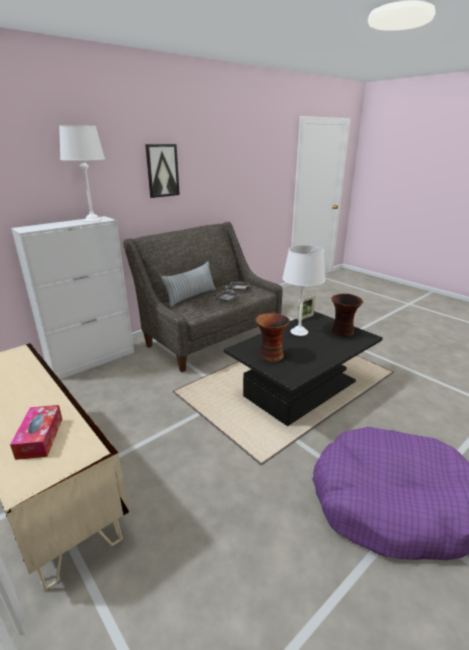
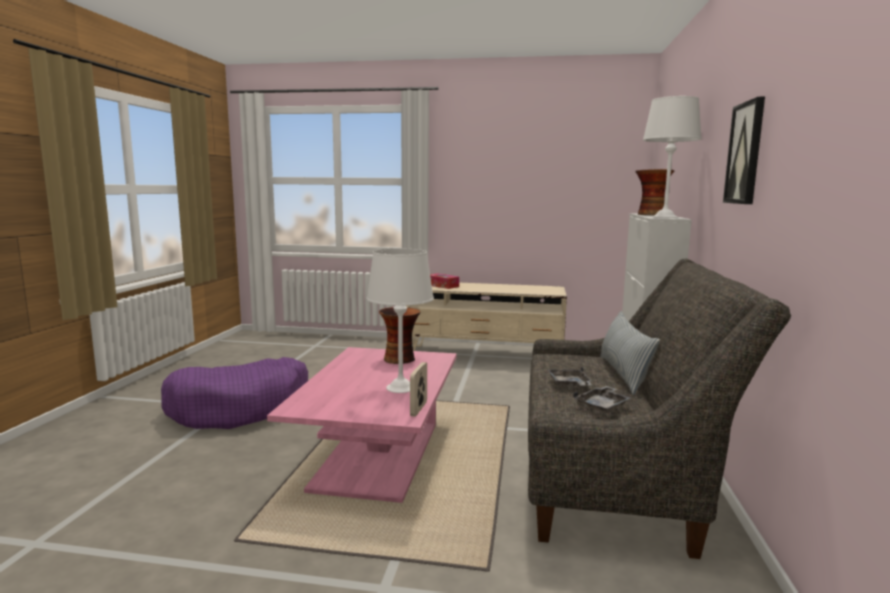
camera: 140 degrees right, 15 degrees down
black coffee table [224,311,383,426] -> pink coffee table [267,347,457,503]
vase [331,294,363,337] -> vase moved to [636,169,675,215]

